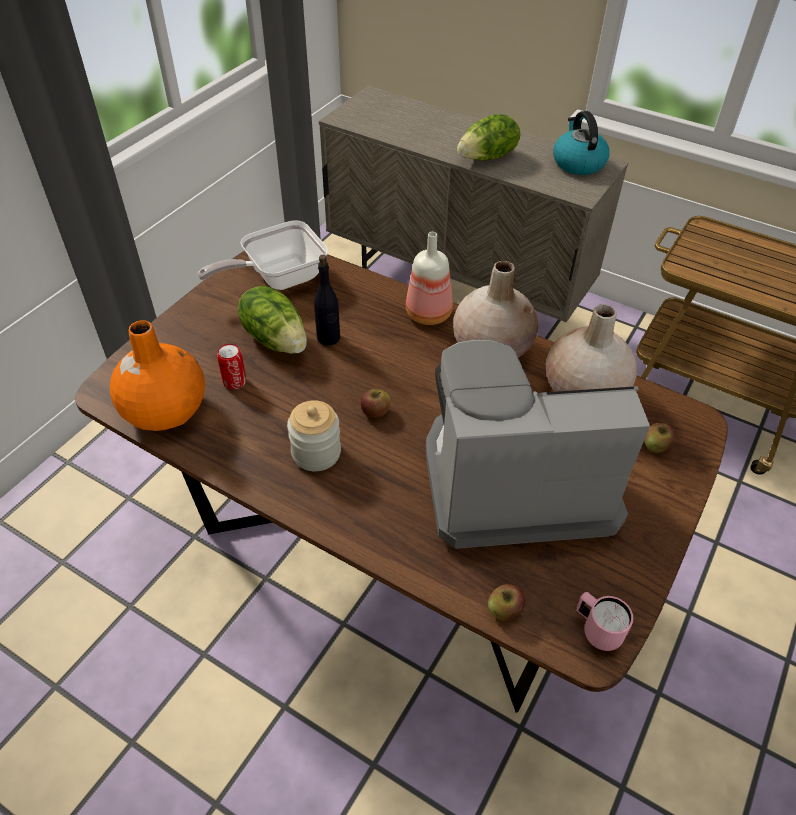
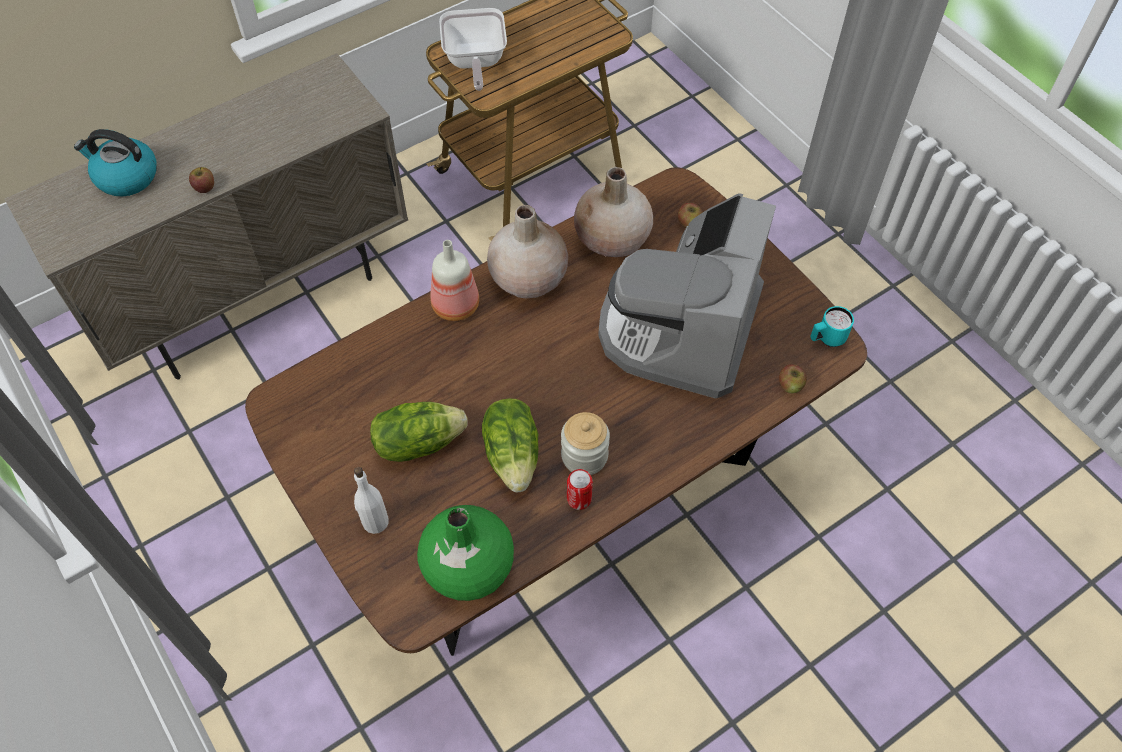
camera: 65 degrees left, 10 degrees up
orange vase [110,320,205,431] -> green vase [417,505,514,601]
frying pan [197,220,328,290] -> frying pan moved to [439,8,507,91]
can [217,344,246,389] -> can moved to [567,469,593,510]
black bottle [314,255,340,346] -> none
apple [361,389,391,418] -> apple moved to [189,167,214,193]
lettuce [457,114,520,161] -> lettuce moved to [482,399,538,492]
kettle [553,111,610,175] -> kettle moved to [74,129,157,196]
pink mug [576,592,633,651] -> turquoise mug [811,306,854,347]
none -> white bottle [354,467,389,534]

